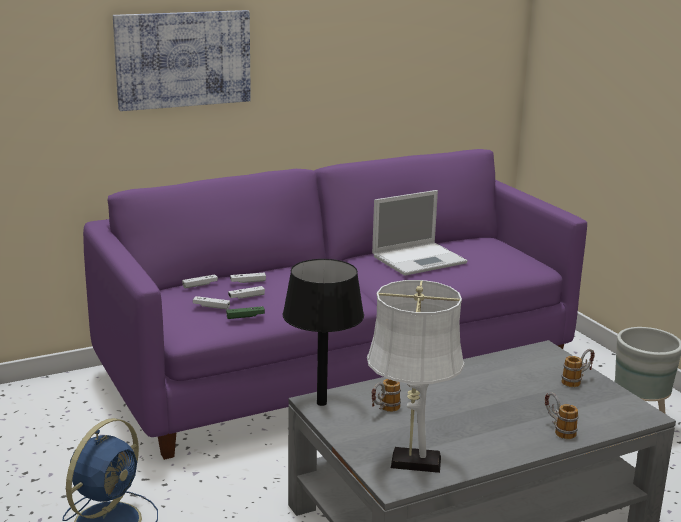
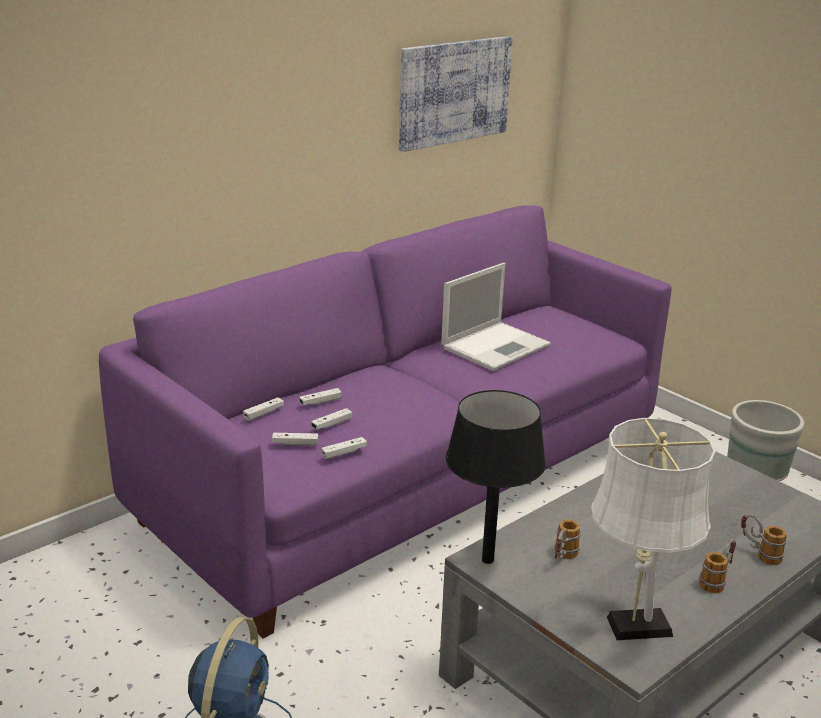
camera: 15 degrees left, 5 degrees up
picture [113,10,251,111] -> picture moved to [399,36,513,152]
green game controller [226,306,265,319] -> white game controller [322,437,367,459]
mug [561,349,595,387] -> mug moved to [699,539,736,593]

